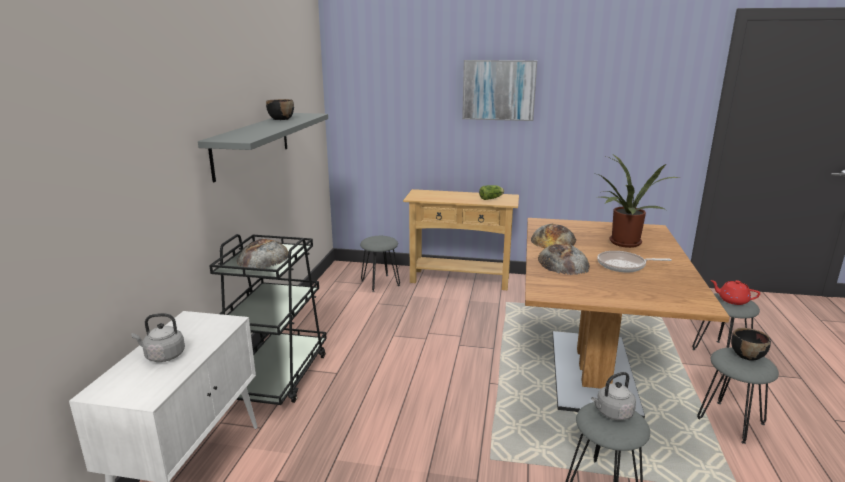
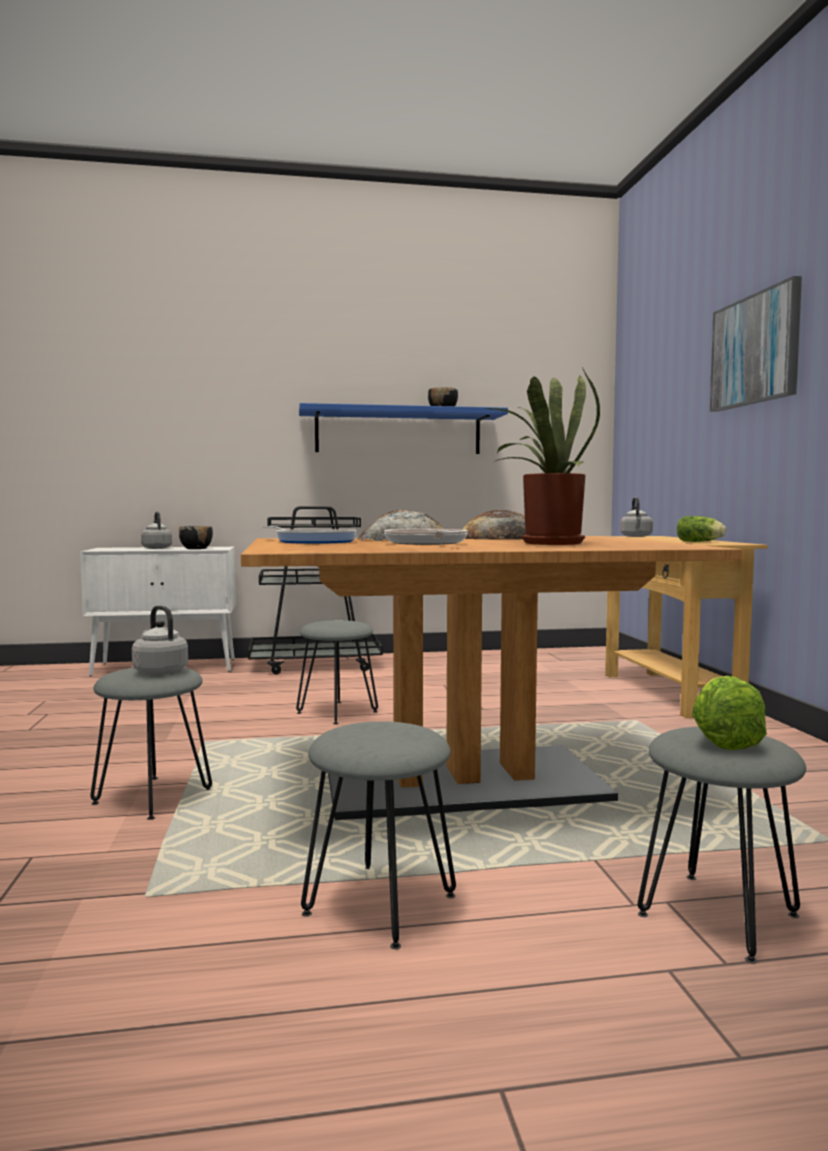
camera: 70 degrees right, 15 degrees down
grey shelf [198,113,328,182] -> blue shelf [299,403,508,454]
bread [236,239,289,269] -> none
grey stool [360,236,400,292] -> grey stool moved to [296,620,378,724]
red teapot [710,280,760,305] -> lettuce [692,676,767,750]
black bowl [731,328,771,361] -> black bowl moved to [179,526,213,549]
none -> frying pan [262,526,357,544]
none -> grey kettle [620,497,653,537]

